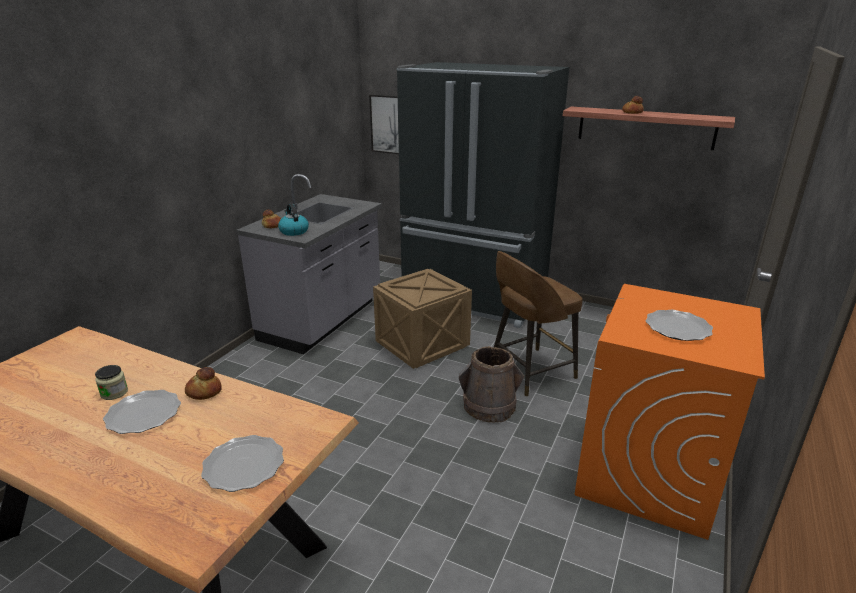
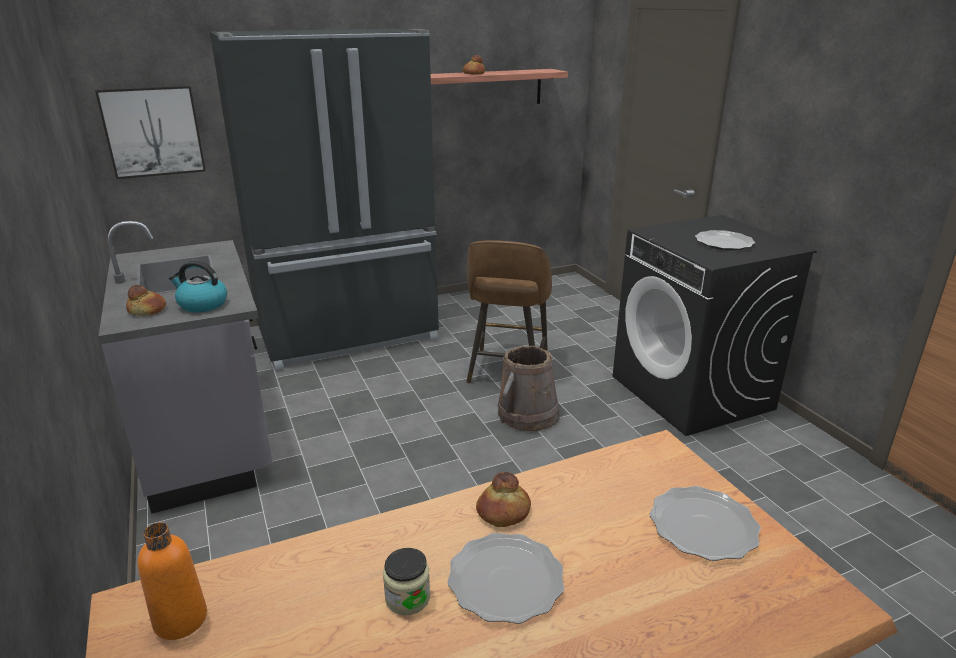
camera: 50 degrees left, 0 degrees up
crate [373,269,472,369] -> none
orange washing machine [575,284,765,540] -> black washing machine [613,215,817,436]
none -> orange bottle [138,522,207,640]

